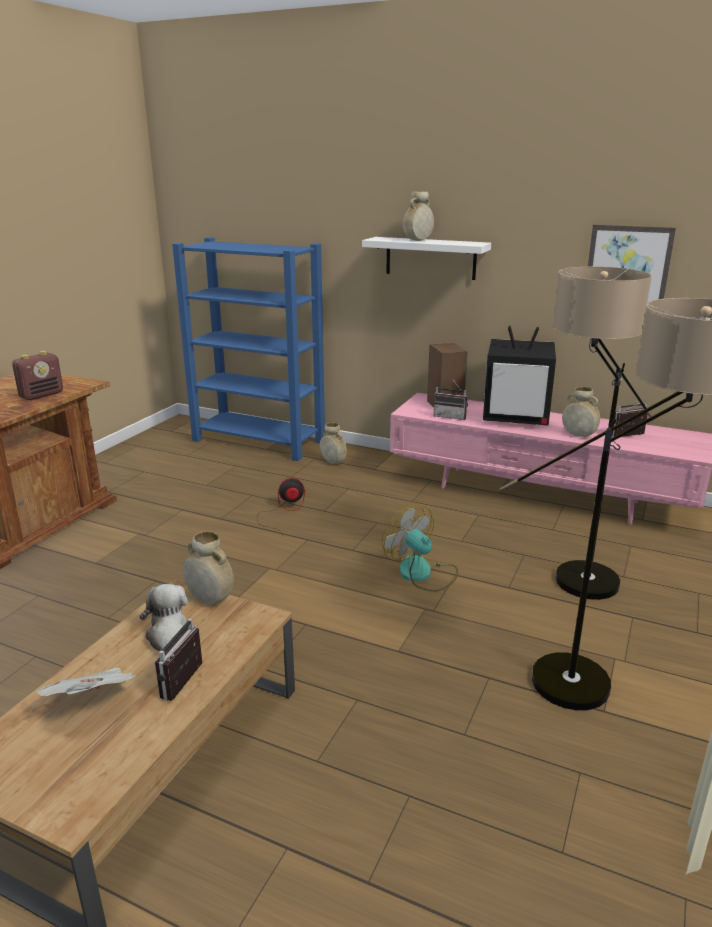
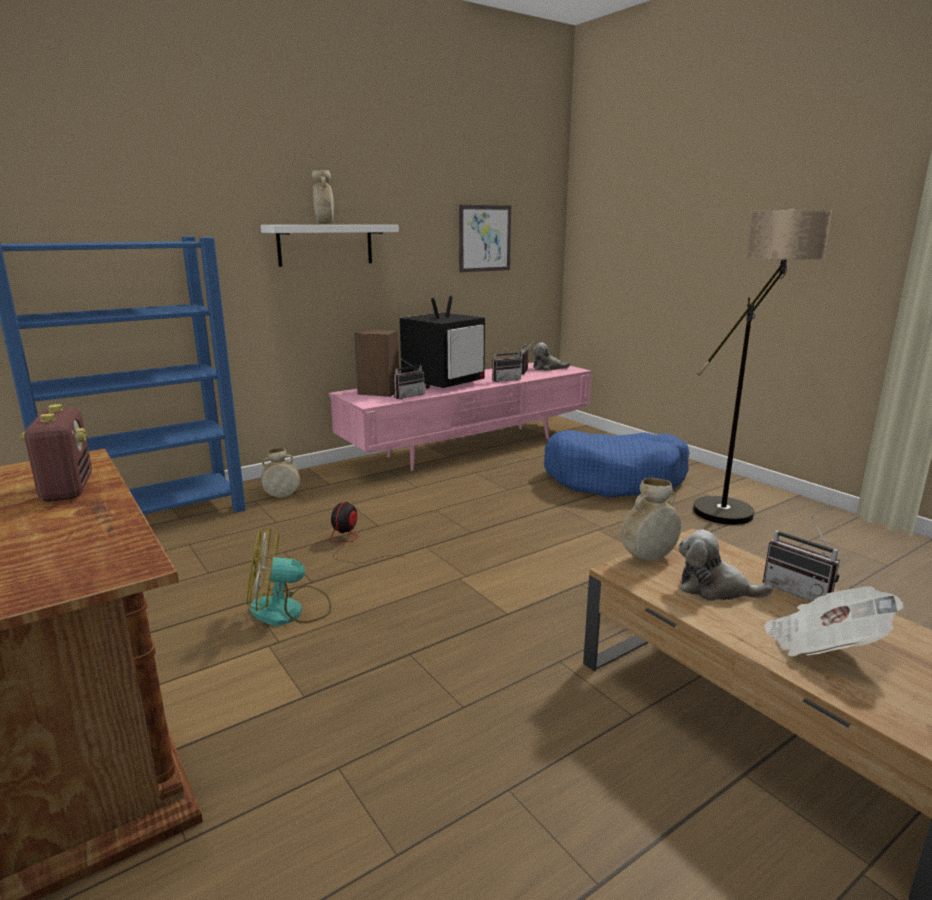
camera: 60 degrees left, 5 degrees down
fan [382,505,458,592] -> fan moved to [247,527,332,626]
floor lamp [553,266,652,600] -> blue dog bed [544,430,690,497]
beige vase [562,387,600,437] -> radio [492,344,522,382]
none -> plush toy [531,343,571,371]

